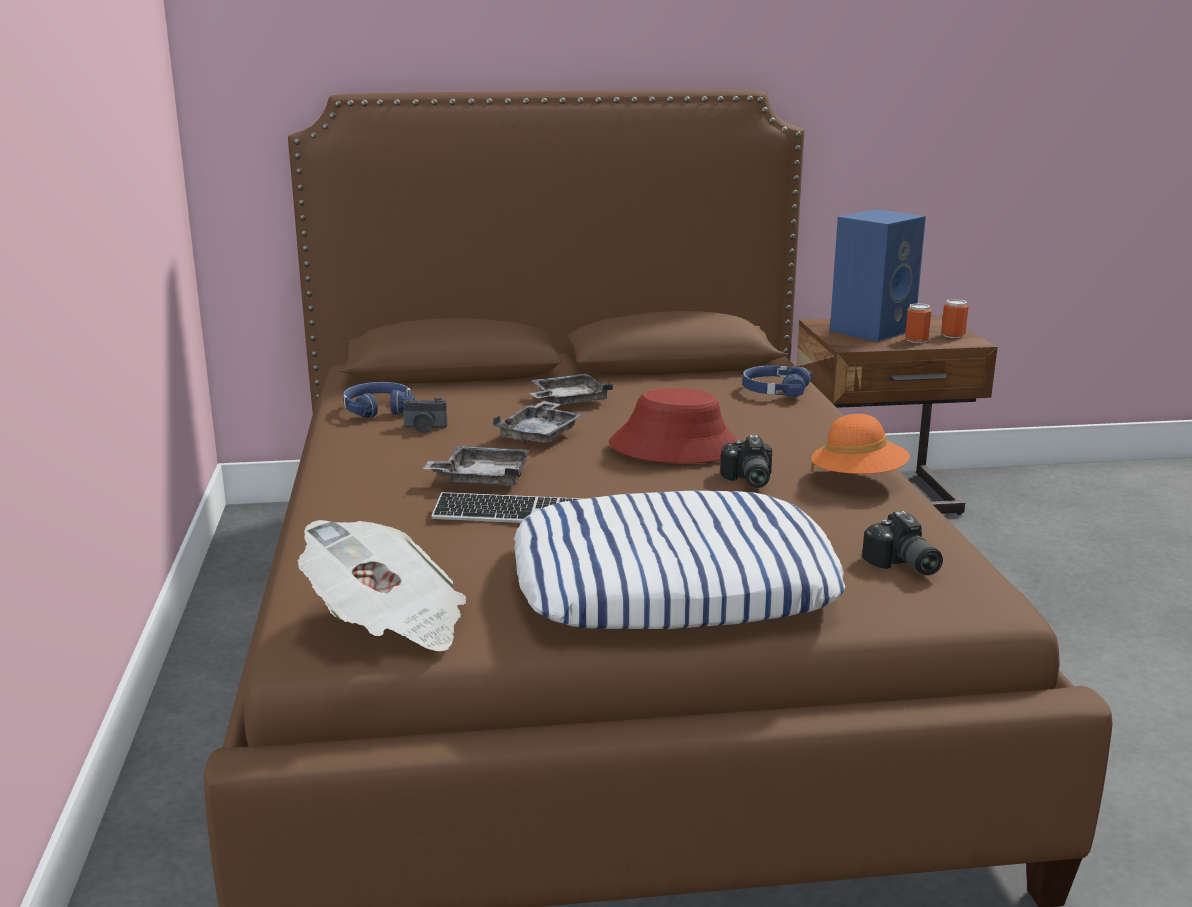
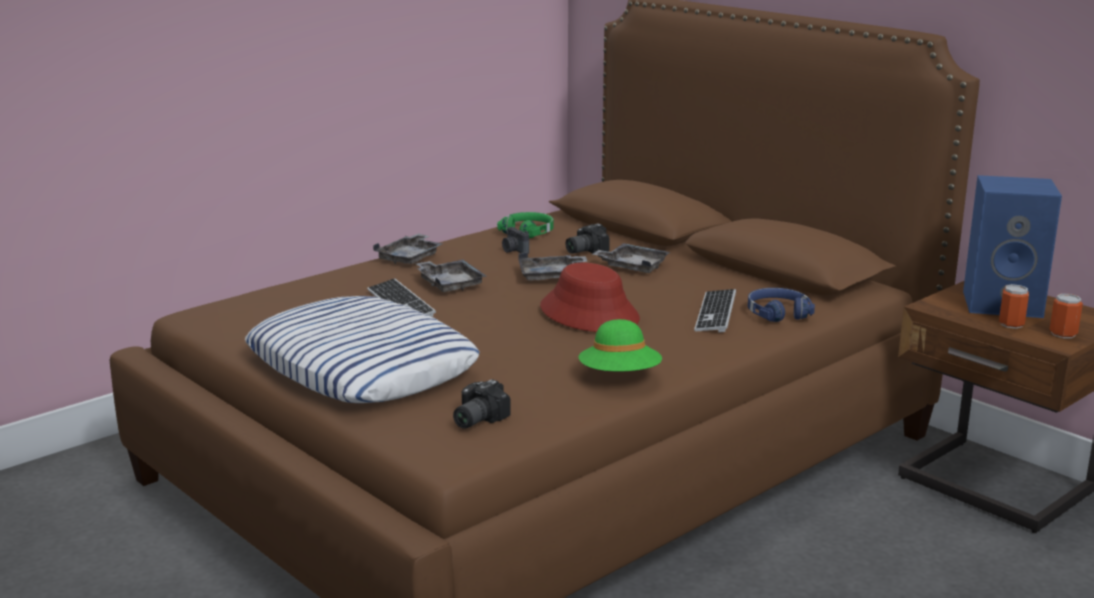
camera: 55 degrees right, 0 degrees up
newspaper [298,520,466,651] -> none
blue headphones [343,382,415,418] -> green headphones [497,212,554,238]
camera [720,435,772,488] -> camera moved to [566,224,610,254]
orange hat [811,414,910,474] -> green hat [578,319,662,371]
none -> grey tray [373,233,443,264]
none -> keyboard [694,289,736,332]

